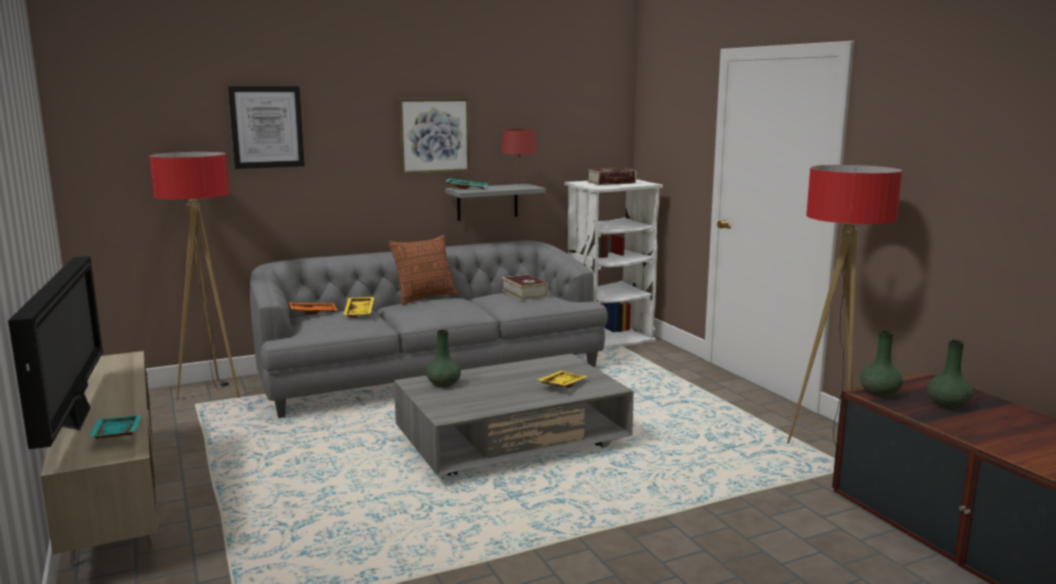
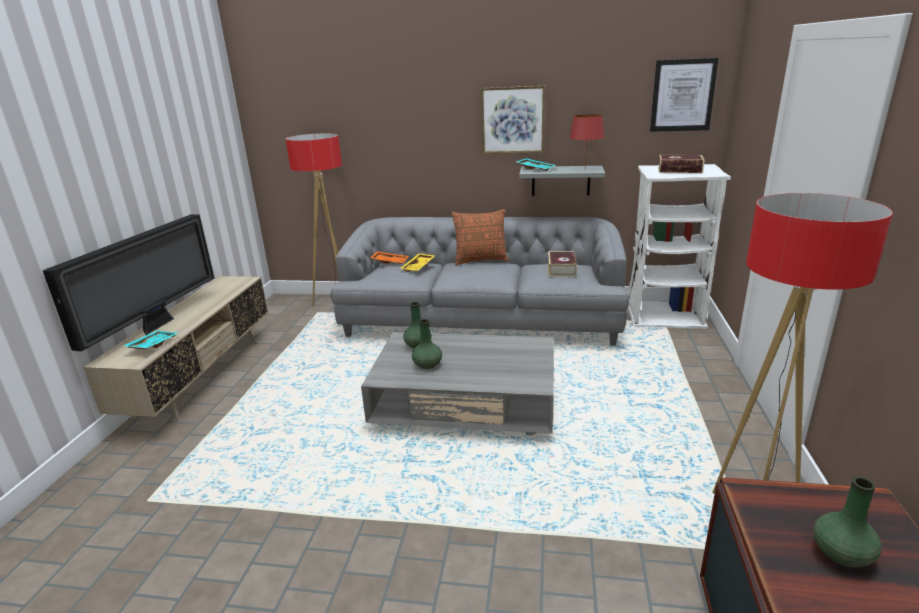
camera: 35 degrees right, 10 degrees up
picture [228,86,305,169] -> picture moved to [650,58,719,132]
yellow tray [537,371,588,388] -> none
green vase [860,330,903,397] -> green vase moved to [412,319,442,369]

